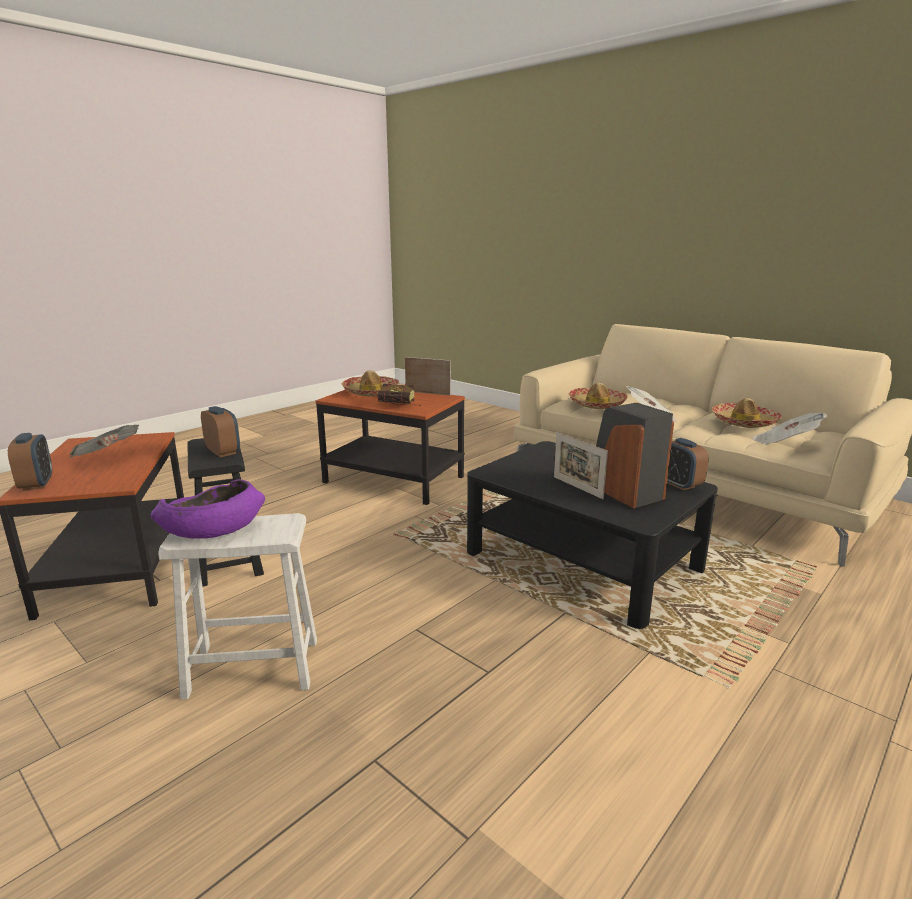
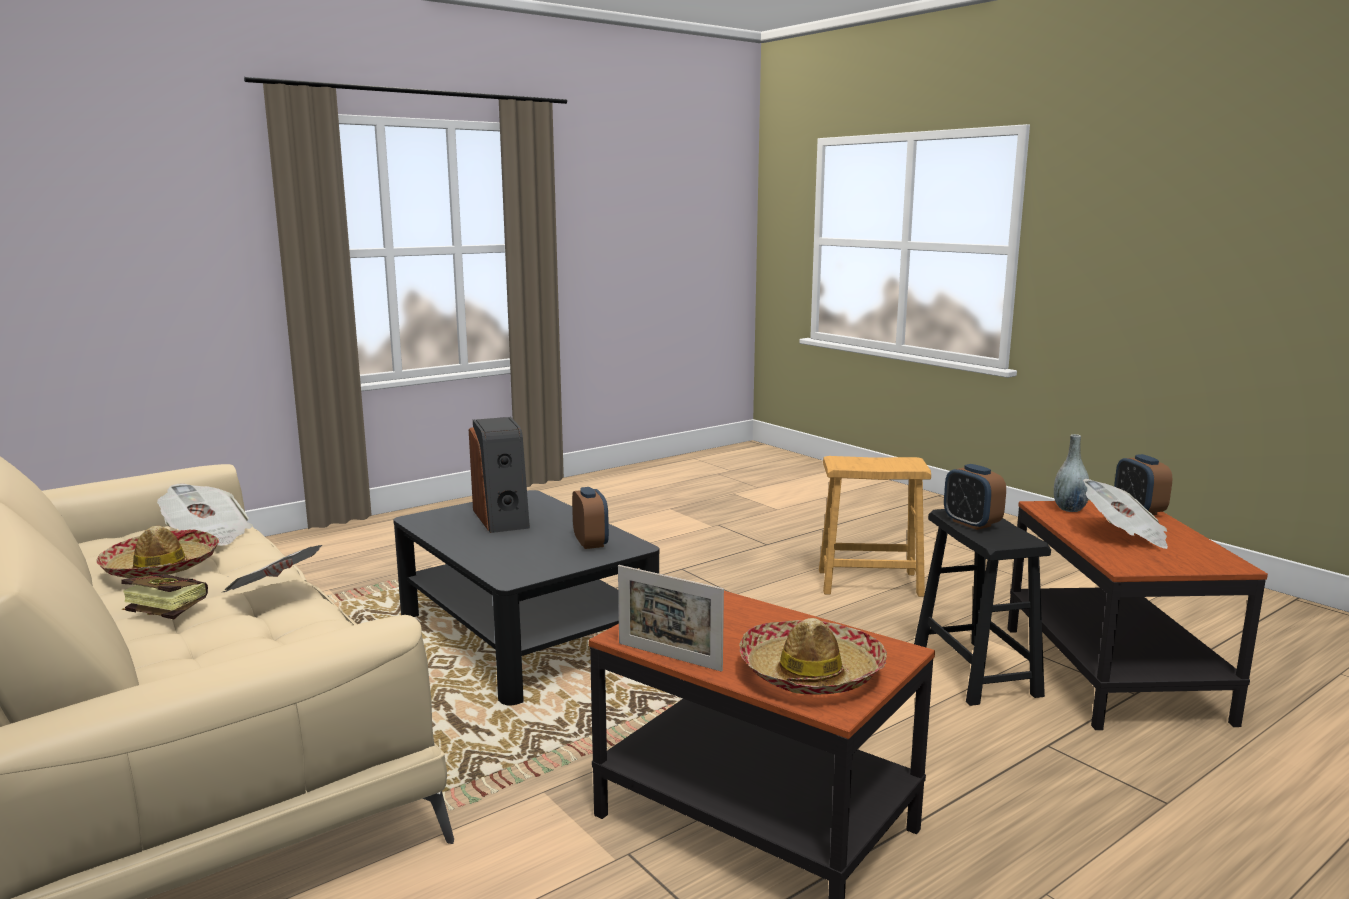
camera: 170 degrees left, 5 degrees down
purple bowl [151,479,265,539] -> none
white stool [158,513,317,700] -> brown stool [819,456,931,597]
book [378,382,422,406] -> book moved to [121,574,208,619]
picture frame [554,432,608,499] -> none
hat [568,382,628,409] -> none
alarm clock [667,438,709,490] -> alarm clock moved to [572,487,609,549]
none -> grey vase [1054,434,1089,512]

